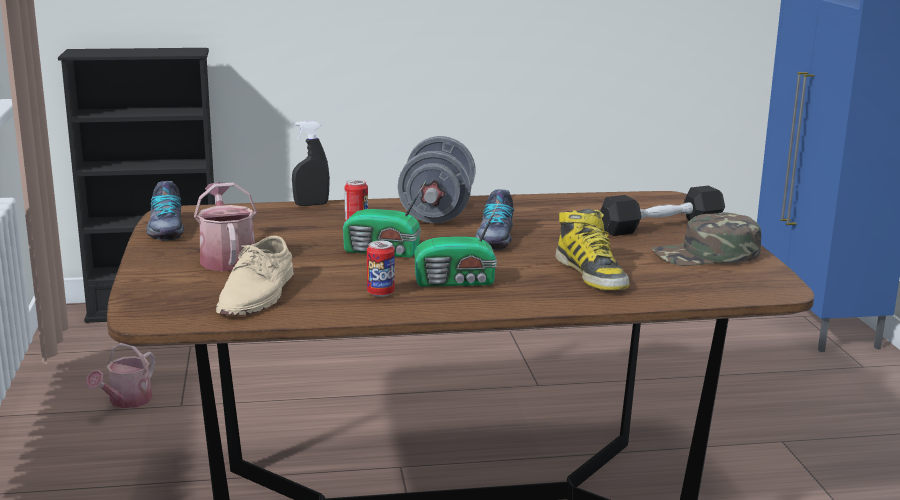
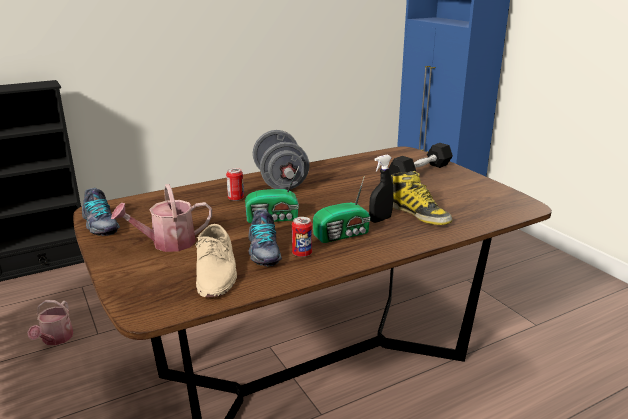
camera: 20 degrees left, 5 degrees up
watering can [194,182,257,271] -> watering can turned 75 degrees counterclockwise [111,184,212,252]
black spray bottle [292,121,330,206] -> black spray bottle moved to [369,155,394,223]
shoe [475,189,514,250] -> shoe moved to [248,209,282,266]
green cap [651,212,761,266] -> none

